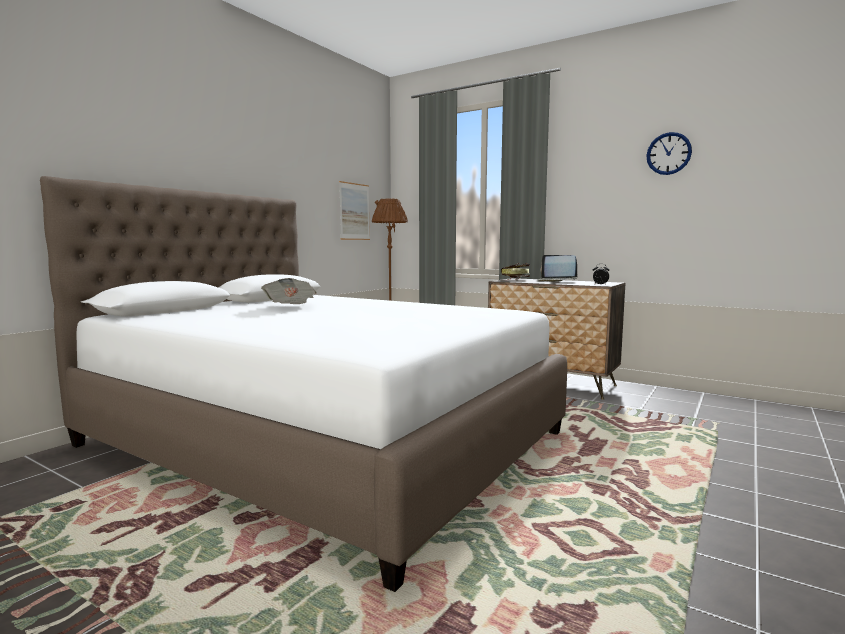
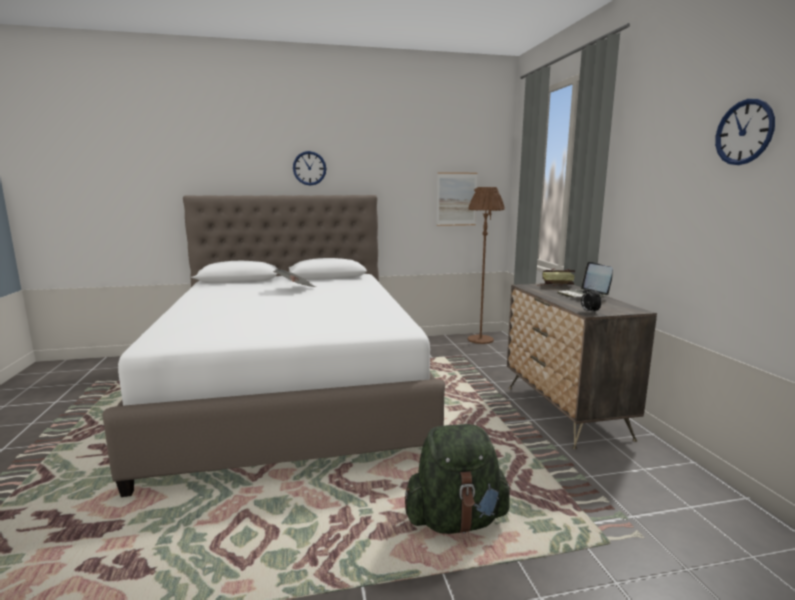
camera: 45 degrees right, 5 degrees up
none -> wall clock [293,151,326,185]
none -> green backpack [405,424,511,534]

